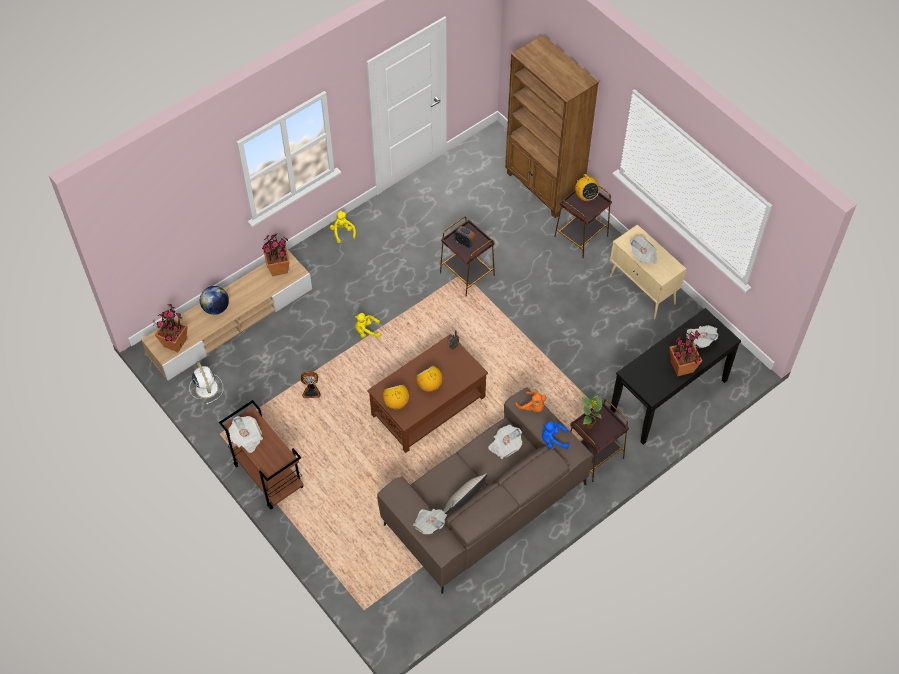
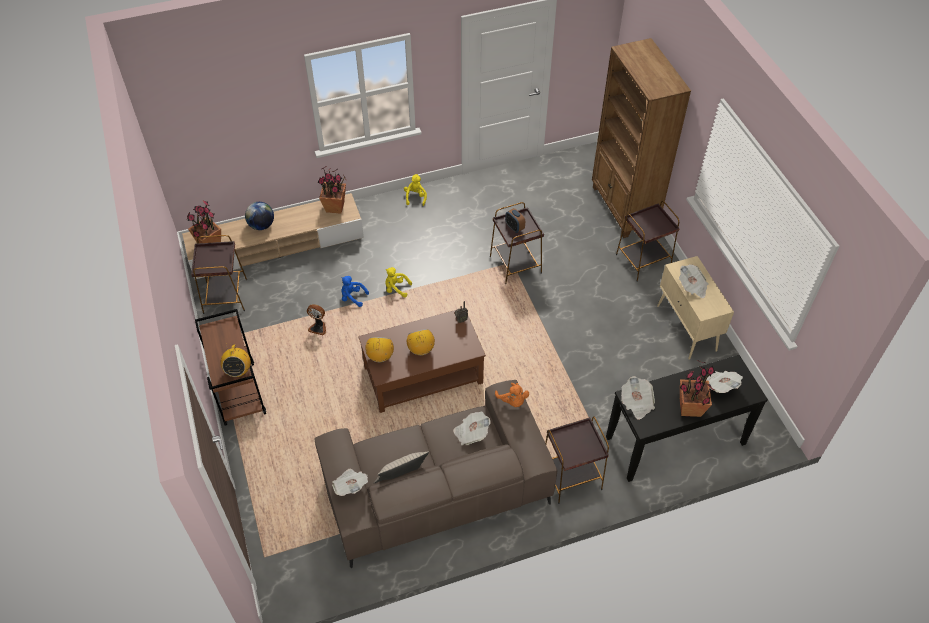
camera: 20 degrees right, 5 degrees down
white fan [189,361,223,404] -> brown side table [191,235,247,314]
newspaper [229,416,263,453] -> newspaper moved to [621,376,655,420]
blue plush toy [542,421,569,449] -> blue plush toy moved to [341,276,369,307]
radio [575,174,599,201] -> radio moved to [220,343,251,377]
potted plant [582,395,602,429] -> none

